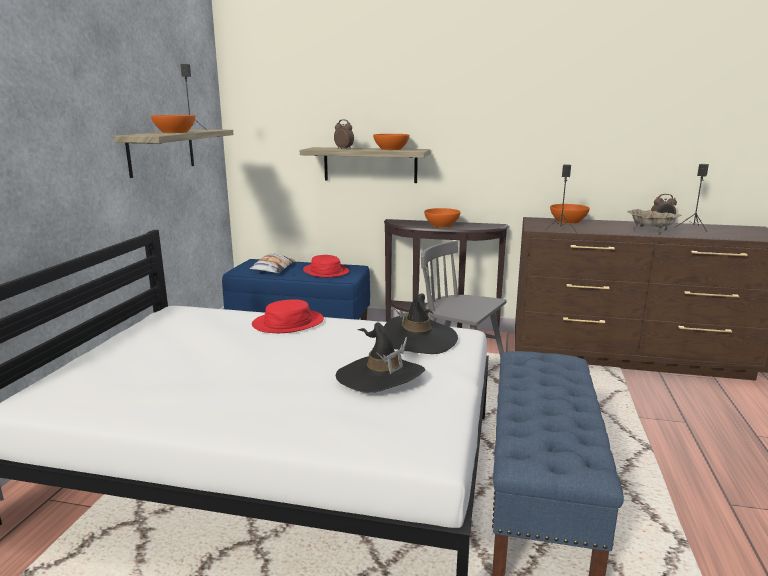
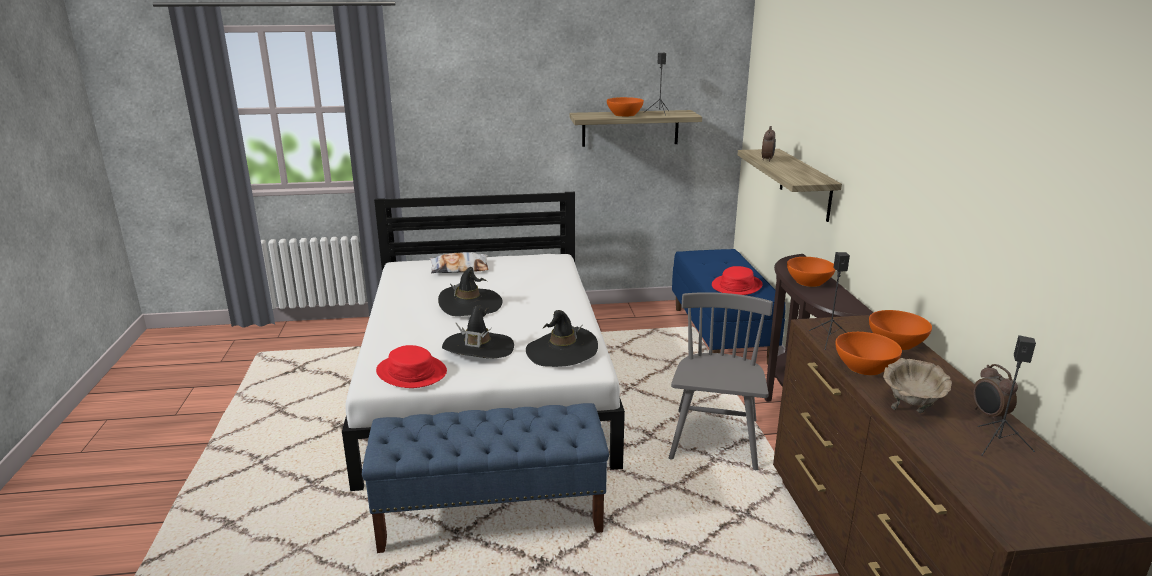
camera: 70 degrees right, 5 degrees up
pillow [249,253,295,273] -> pillow moved to [430,252,489,273]
red hat [252,299,324,333] -> red hat moved to [376,345,447,388]
orange bowl [373,134,410,150] -> orange bowl moved to [835,332,902,375]
none -> black hat [438,267,503,316]

